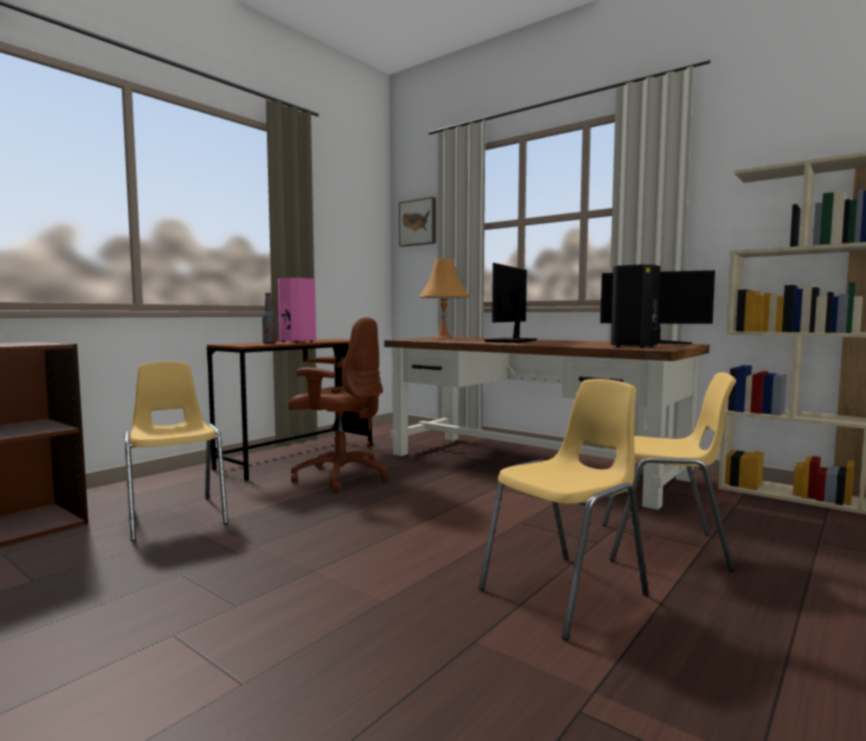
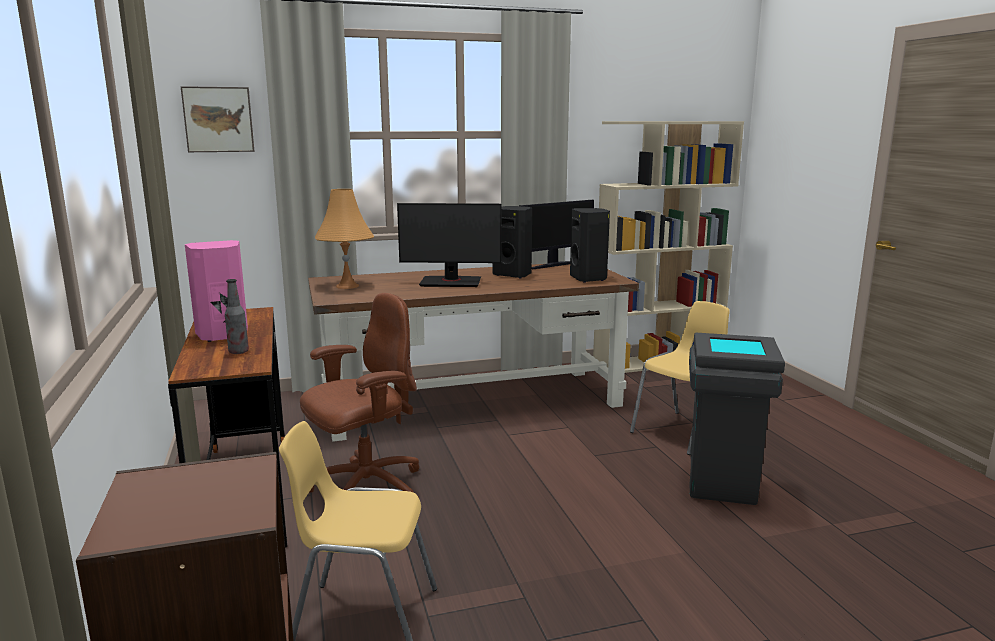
camera: 55 degrees left, 10 degrees up
yellow chair [479,379,649,641] -> grey trash can [689,333,785,505]
monitor [484,263,537,343] -> monitor turned 60 degrees counterclockwise [397,203,502,287]
none -> black speaker [492,206,532,278]

